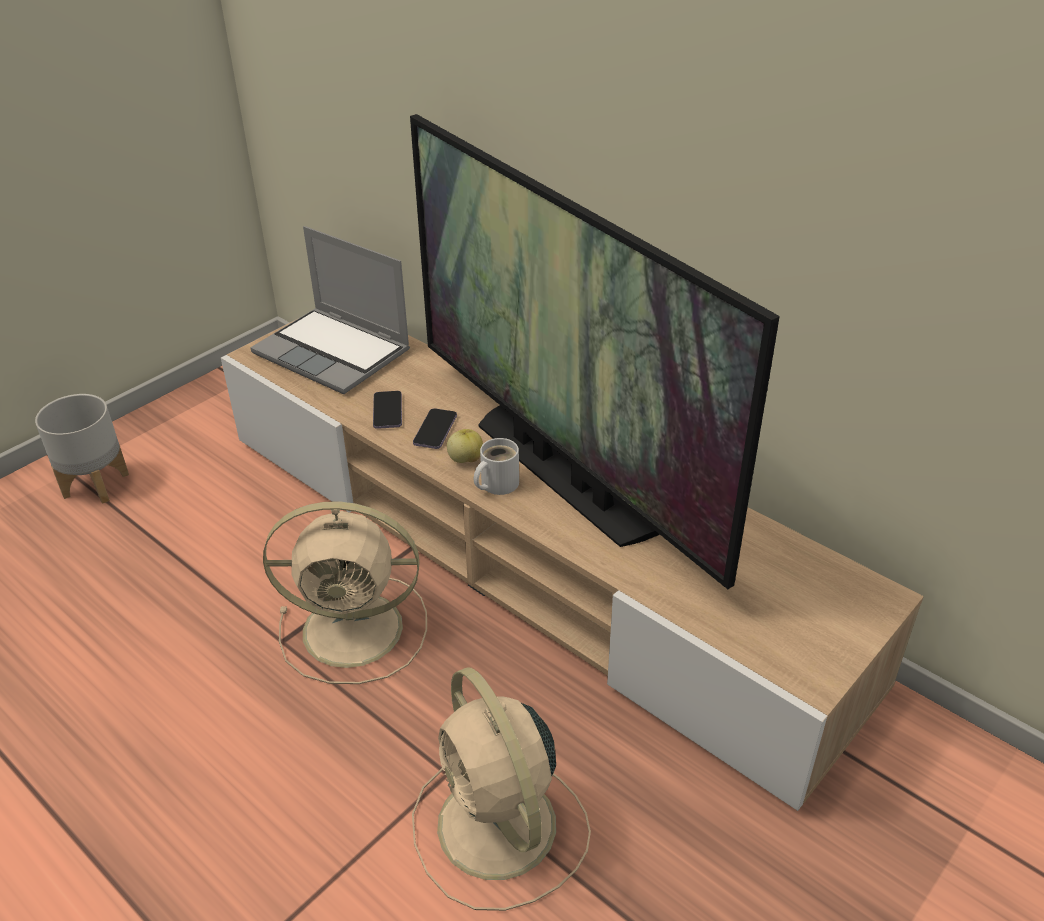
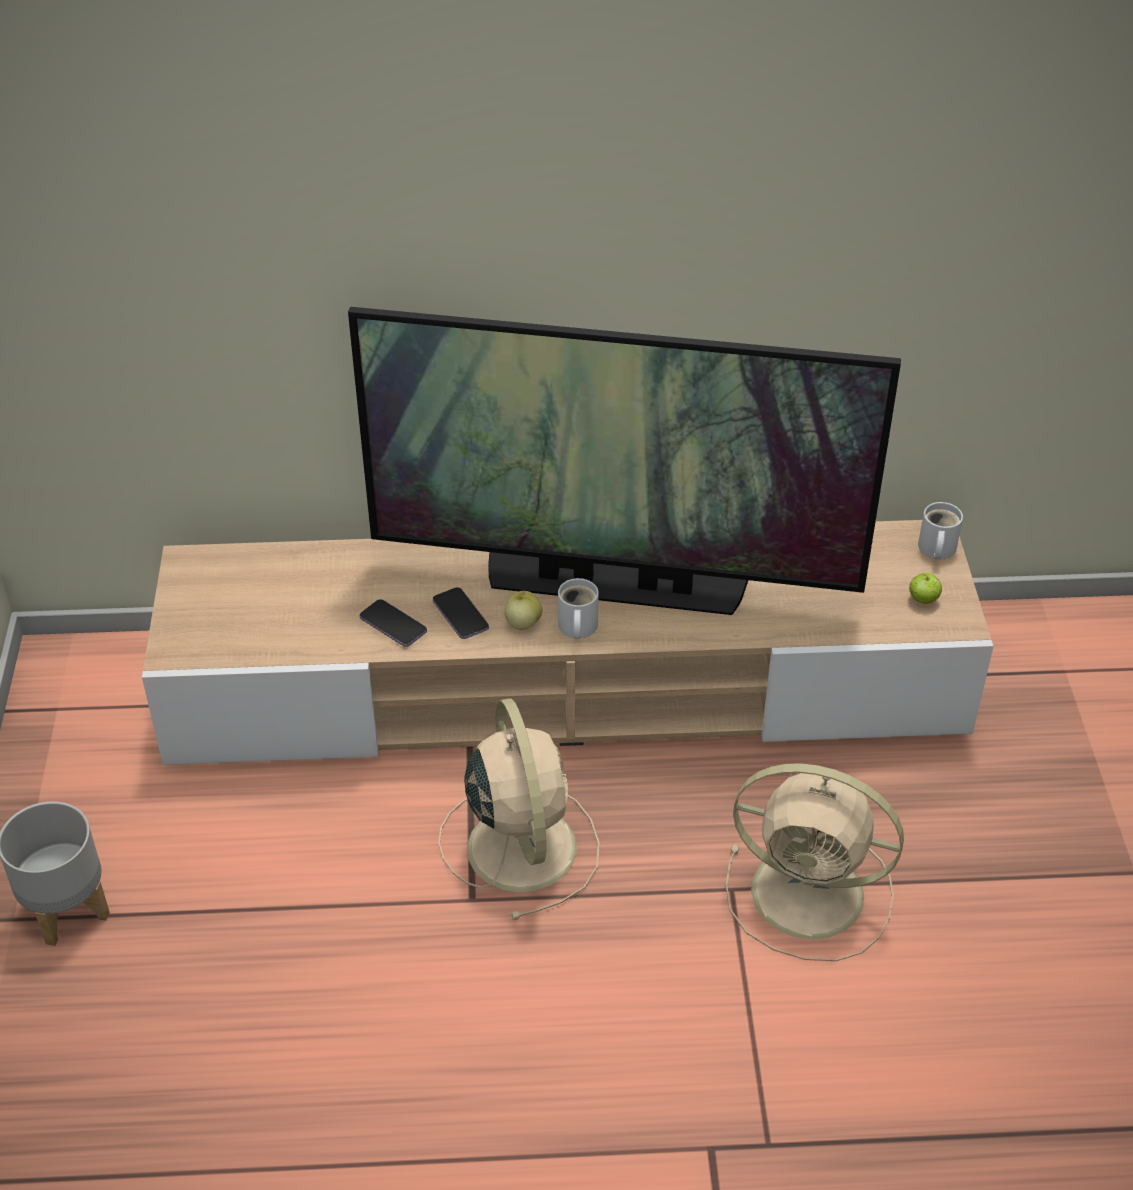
camera: 45 degrees left, 5 degrees up
laptop [250,226,410,394] -> none
beige fan [263,501,427,684] -> beige fan turned 60 degrees counterclockwise [438,698,599,920]
none -> apple [909,573,942,604]
none -> white mug [918,502,963,560]

